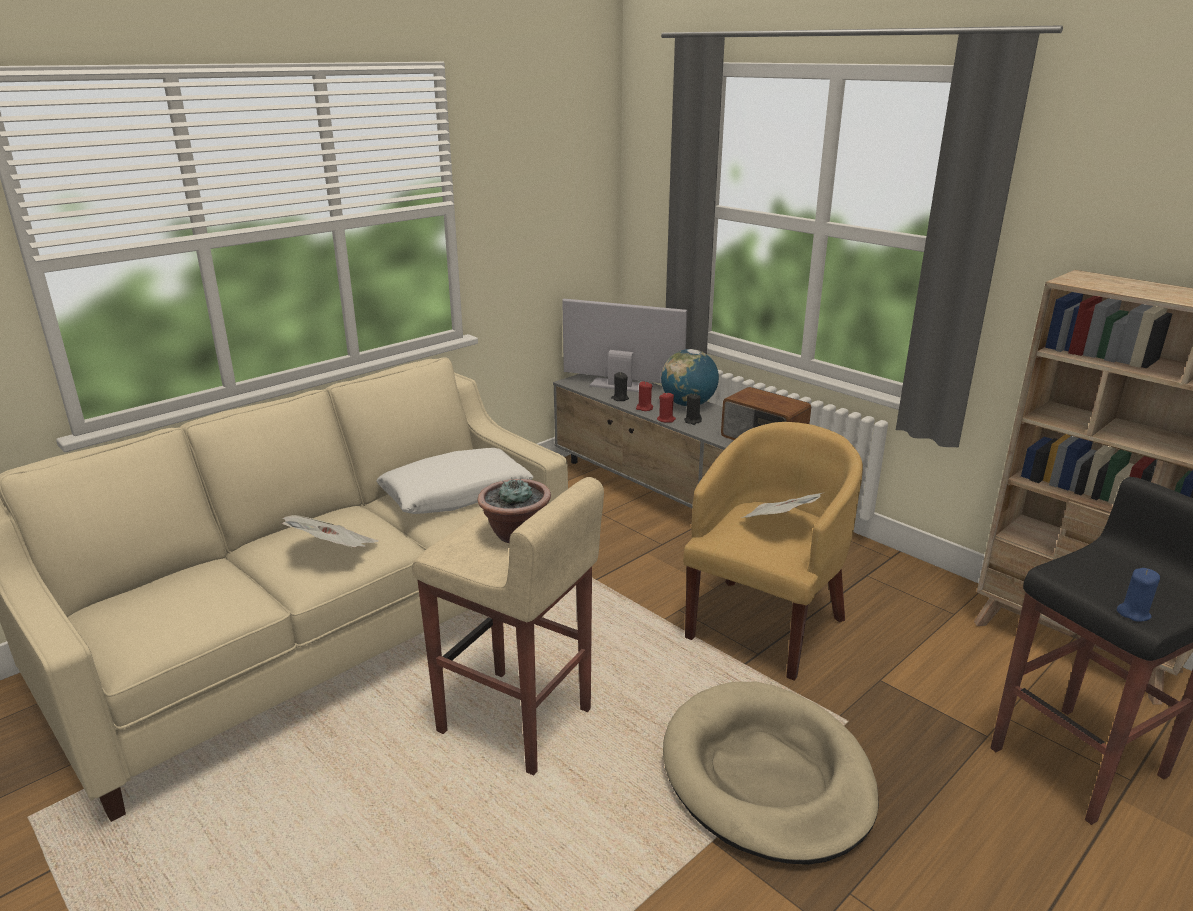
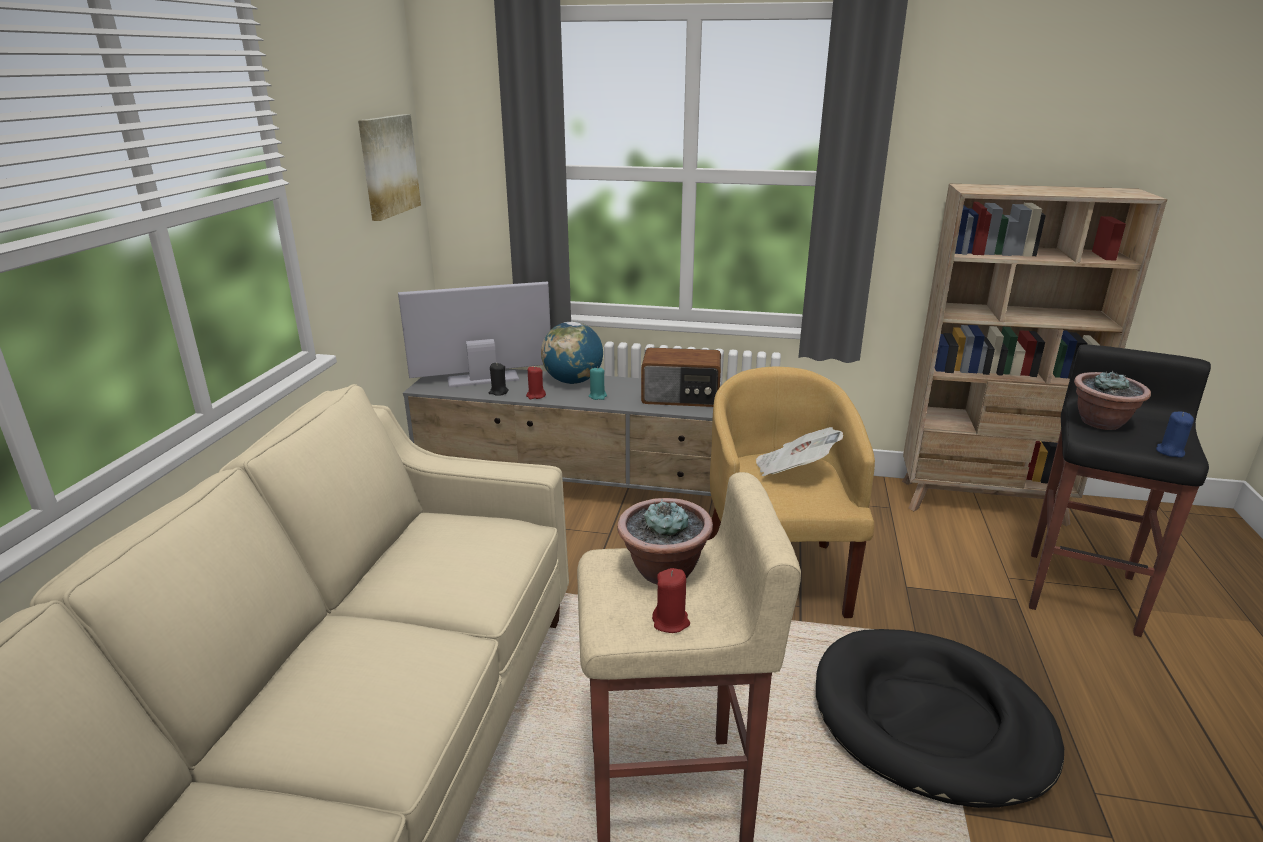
camera: 35 degrees left, 0 degrees up
newspaper [282,515,379,548] -> none
white pillow [376,448,534,514] -> none
red candle [657,393,676,423] -> red candle moved to [652,568,690,633]
beige dog bed [663,682,879,865] -> black dog bed [816,629,1064,808]
black candle [684,393,702,425] -> turquoise candle [589,367,607,400]
none -> picture [358,114,421,221]
none -> potted plant [1074,371,1151,430]

